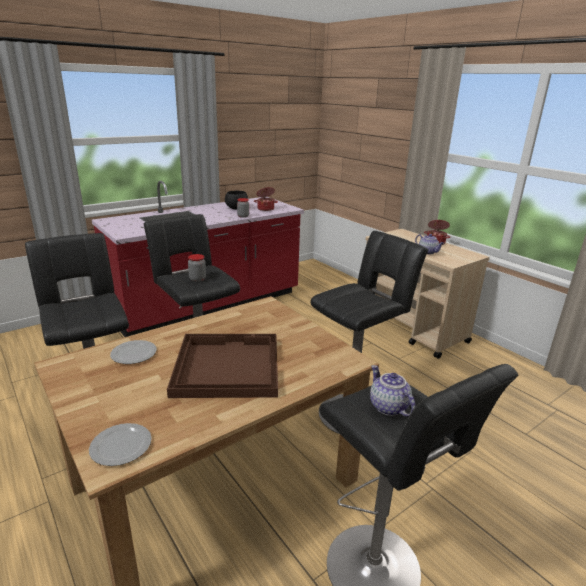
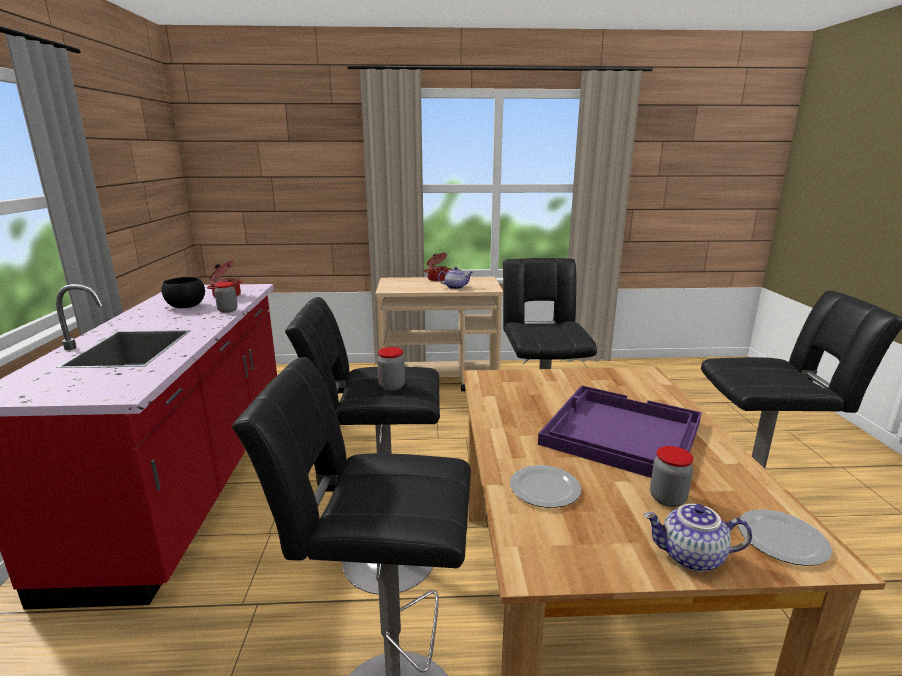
camera: 55 degrees left, 5 degrees down
brown tray [167,334,278,398] -> purple tray [538,385,702,478]
teapot [370,365,415,417] -> teapot moved to [644,504,752,572]
none -> jar [650,446,694,507]

